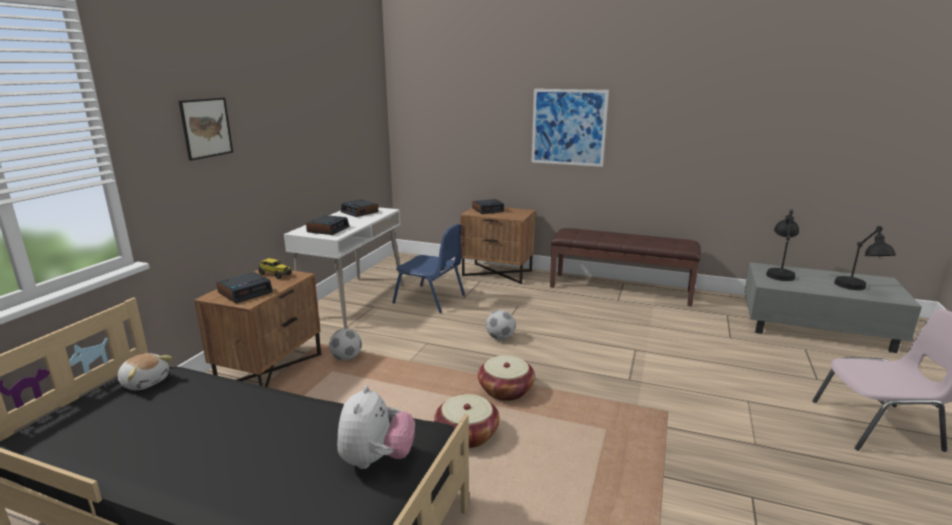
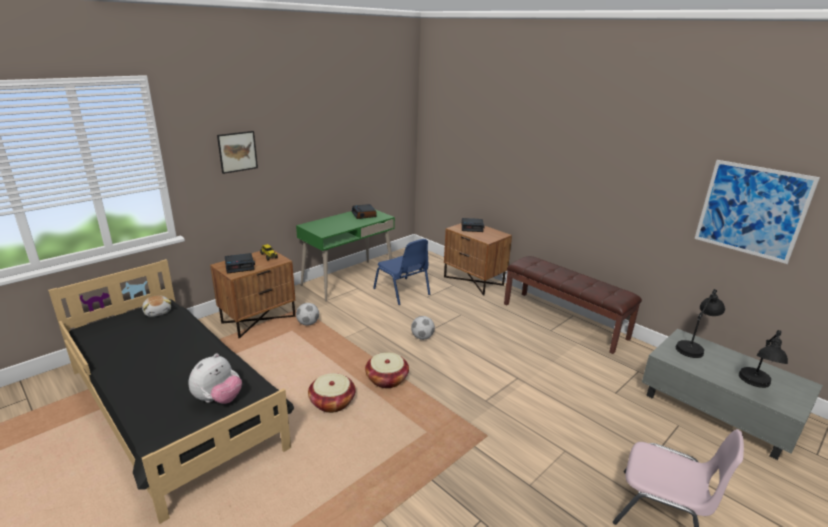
camera: 25 degrees right, 5 degrees up
white desk [284,207,404,329] -> green desk [296,210,395,301]
alarm clock [306,215,349,235] -> none
picture [531,89,609,167] -> picture moved to [694,160,820,264]

